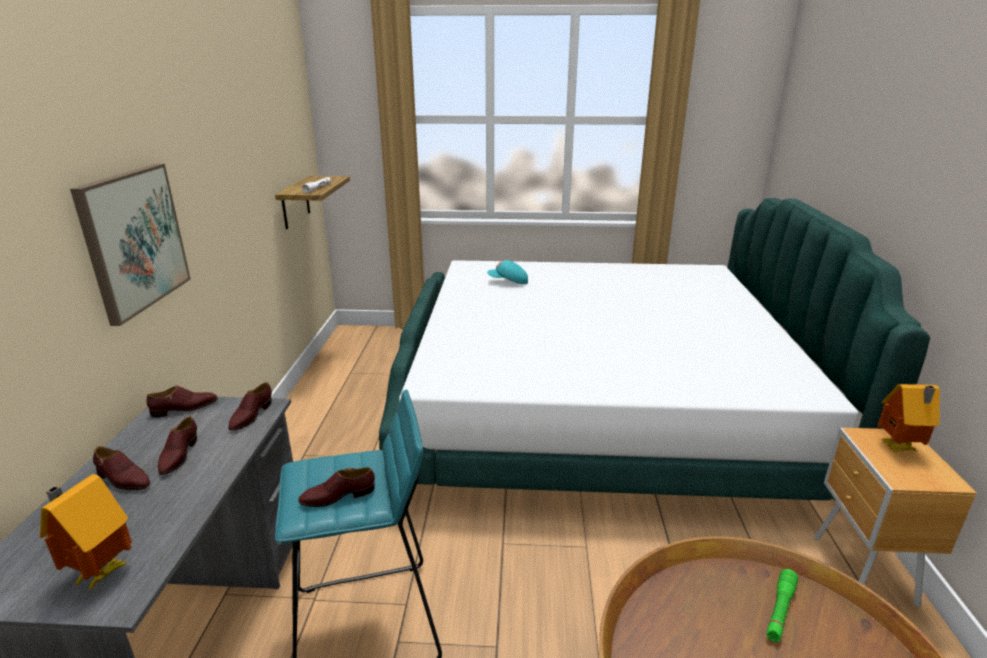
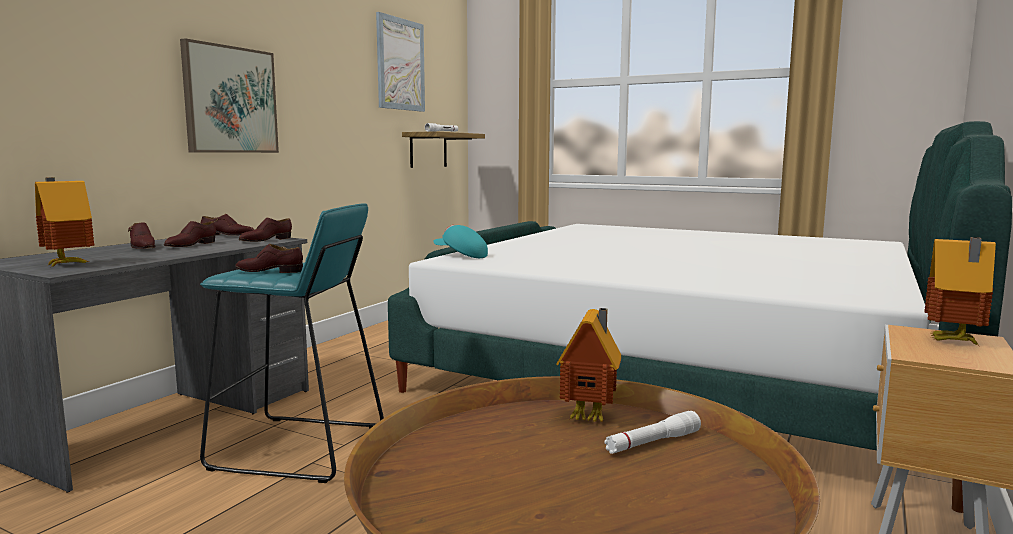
camera: 25 degrees right, 15 degrees down
turquoise cap [487,260,528,284] -> turquoise cap moved to [433,225,488,258]
green flashlight [766,569,798,642] -> white flashlight [604,411,701,454]
none -> picture [376,12,425,112]
none -> toy house [556,308,621,423]

